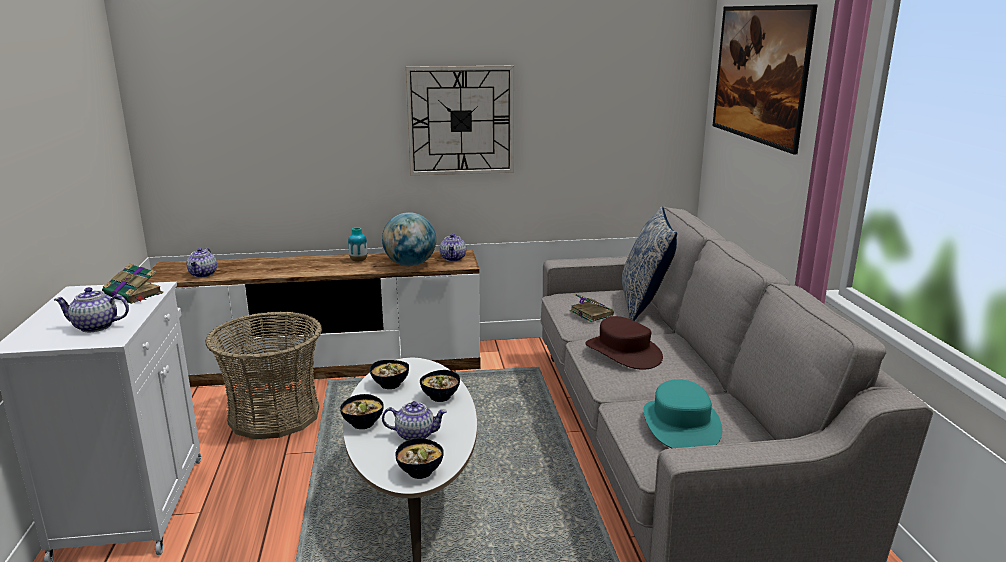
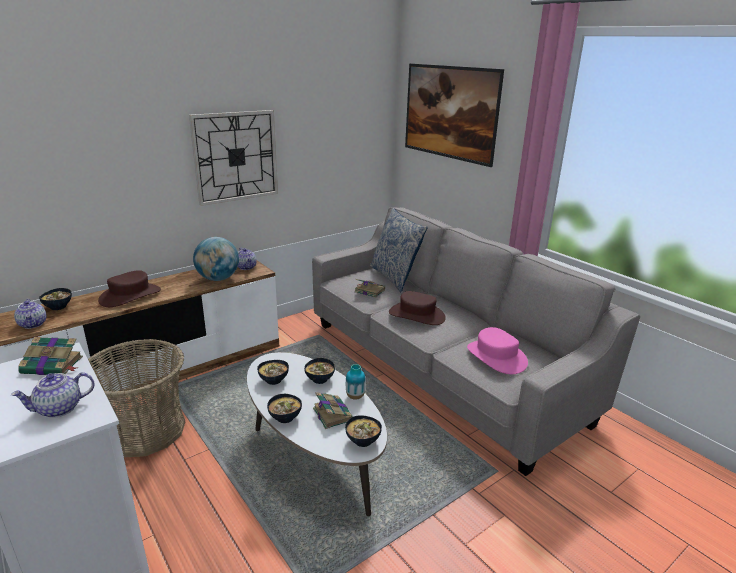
camera: 30 degrees left, 5 degrees up
vase [348,227,367,262] -> vase moved to [346,364,366,400]
teapot [382,401,447,441] -> book [313,392,353,429]
turquoise hat [644,379,722,448] -> pink hat [467,327,528,374]
none -> bowl [39,288,72,310]
none -> brown hat [98,270,161,307]

